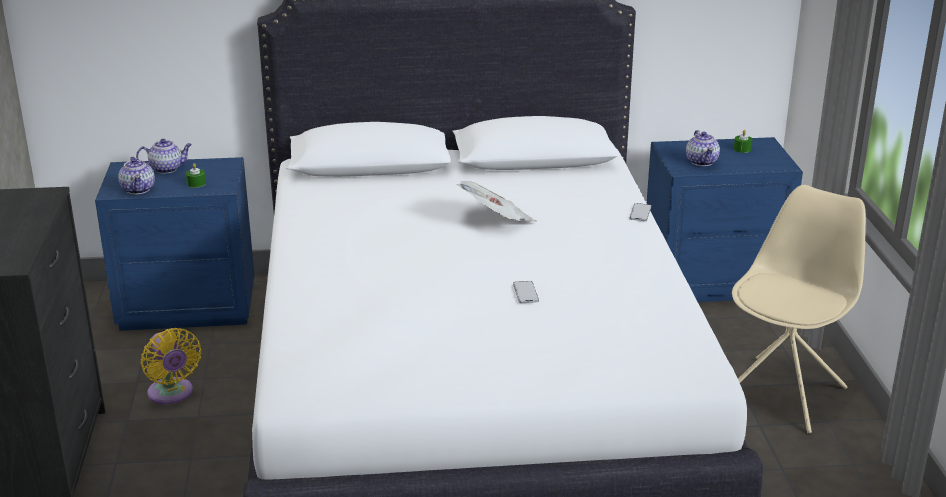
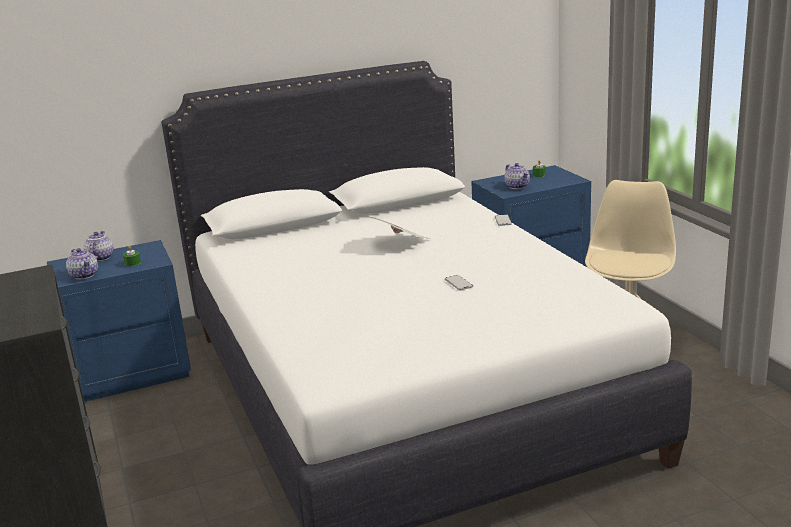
camera: 15 degrees left, 5 degrees down
teapot [136,139,192,174] -> teapot turned 60 degrees counterclockwise [83,231,113,261]
yellow fan [141,328,202,405] -> none

